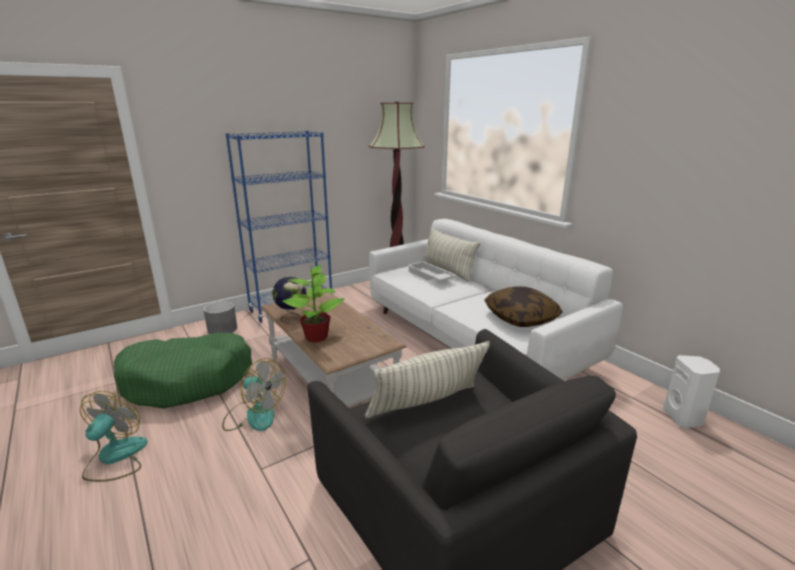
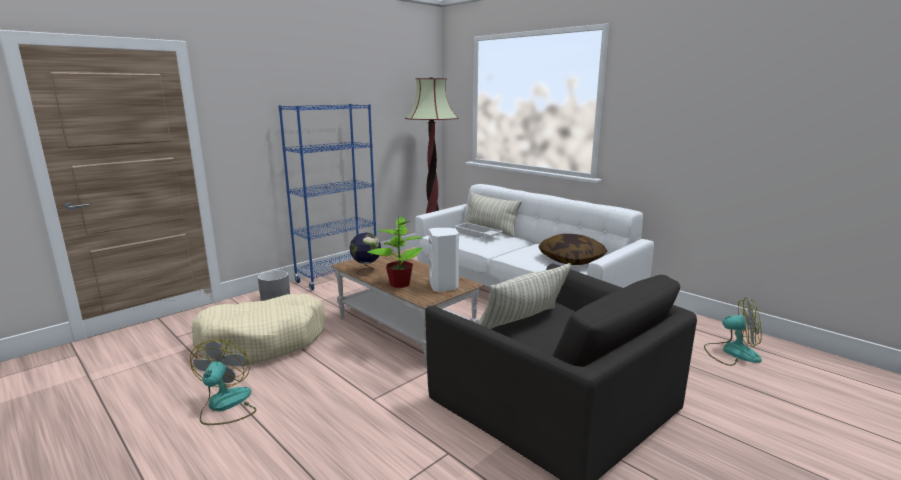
camera: 10 degrees left, 5 degrees down
green dog bed [114,333,252,409] -> beige dog bed [192,294,326,365]
fan [222,358,286,431] -> fan moved to [704,297,762,366]
white speaker [663,355,720,428] -> white speaker moved to [429,228,459,292]

